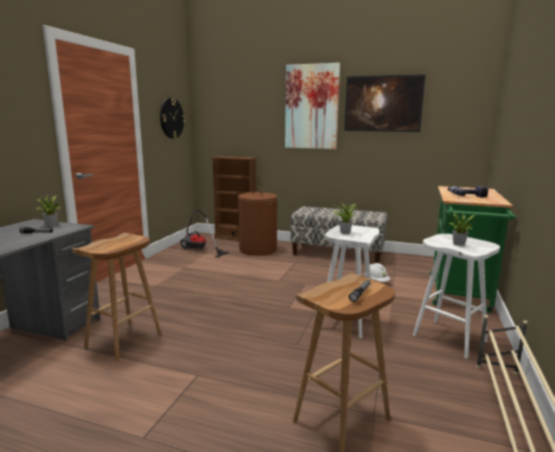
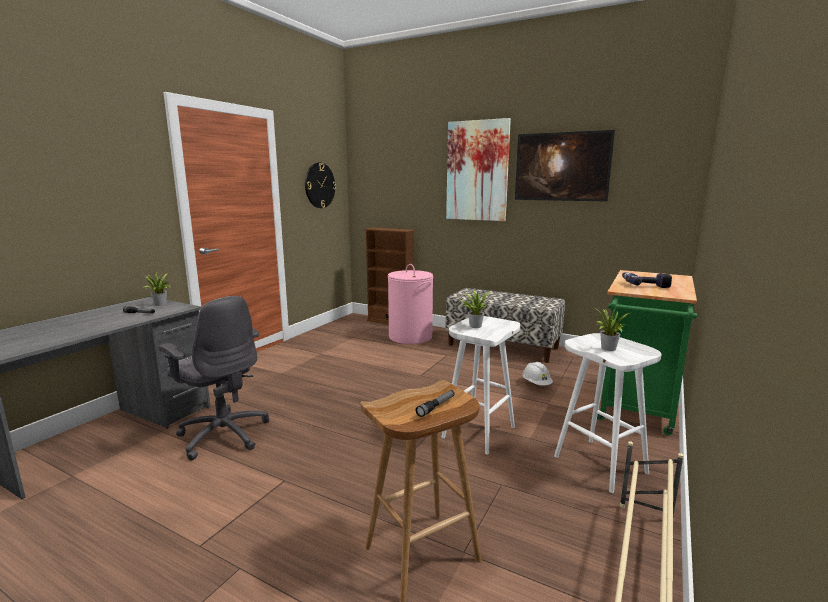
camera: 10 degrees right, 0 degrees up
brown stool [72,233,162,362] -> grey office chair [158,296,269,461]
vacuum cleaner [180,210,229,257] -> none
brown laundry basket [238,186,277,256] -> pink laundry basket [388,264,433,344]

